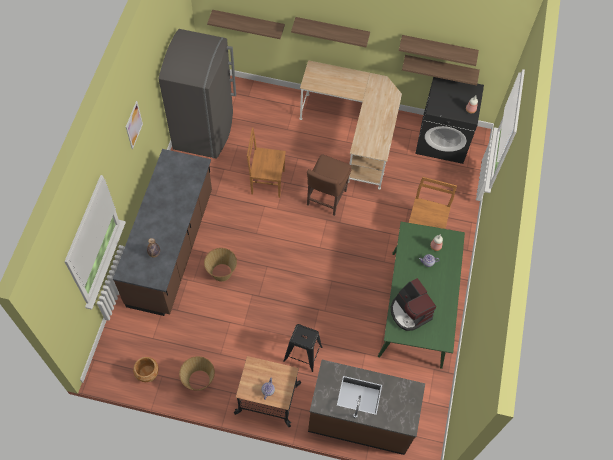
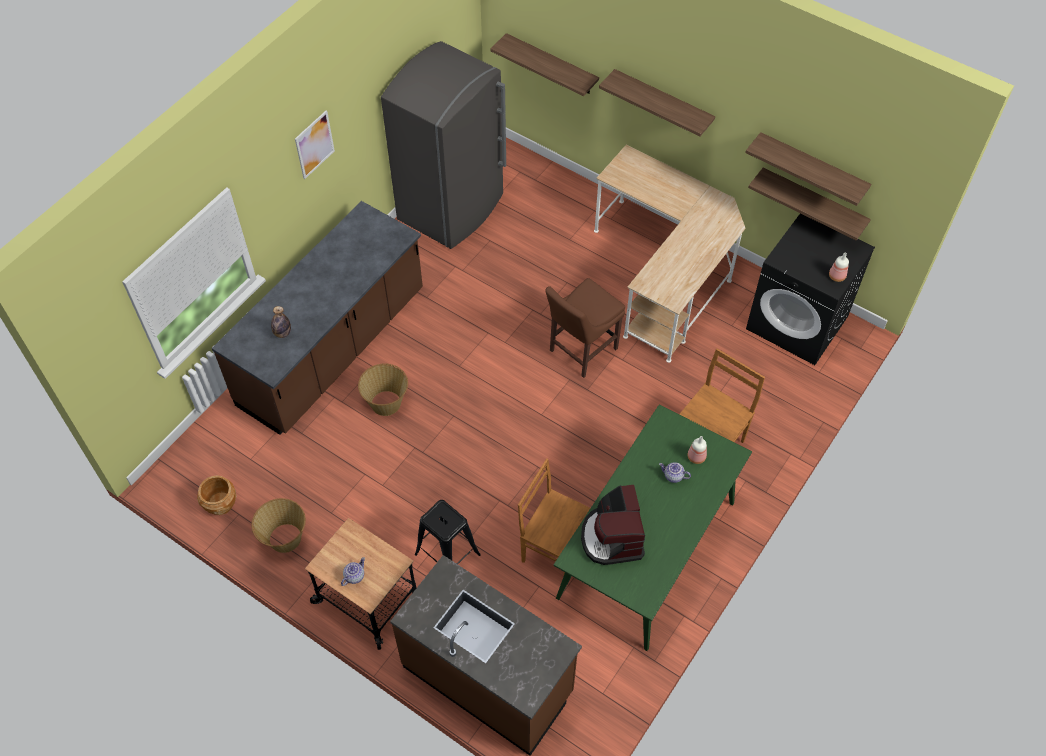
camera: 25 degrees right, 5 degrees down
brown chair [247,127,286,198] -> brown chair moved to [518,458,590,574]

